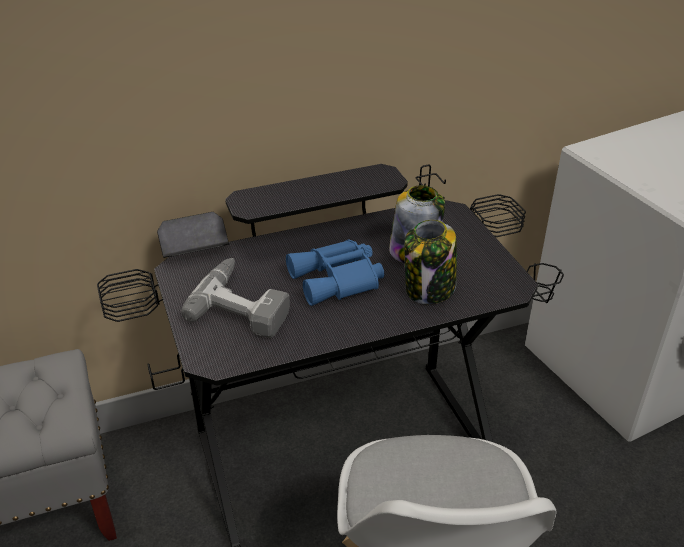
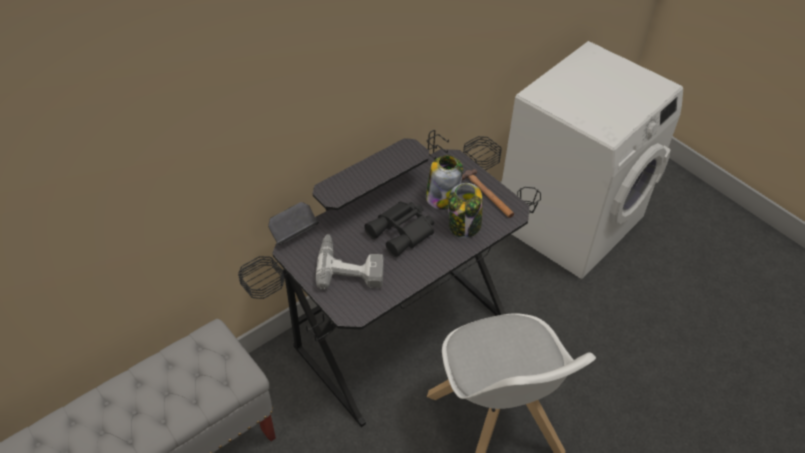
camera: 20 degrees left, 10 degrees up
blue binoculars [286,239,384,306] -> black binoculars [364,201,434,257]
none -> hammer [462,169,514,218]

